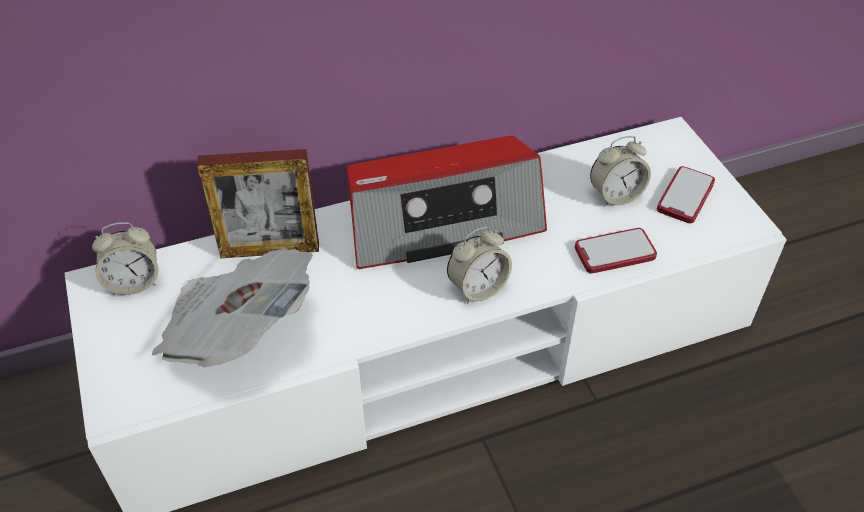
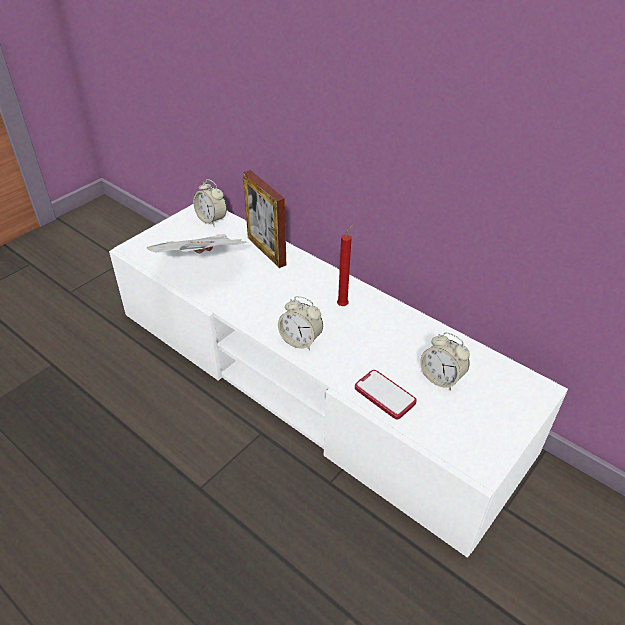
camera: 60 degrees right, 5 degrees down
radio [347,136,547,269] -> red candle [337,224,354,306]
phone [657,166,715,223] -> none

